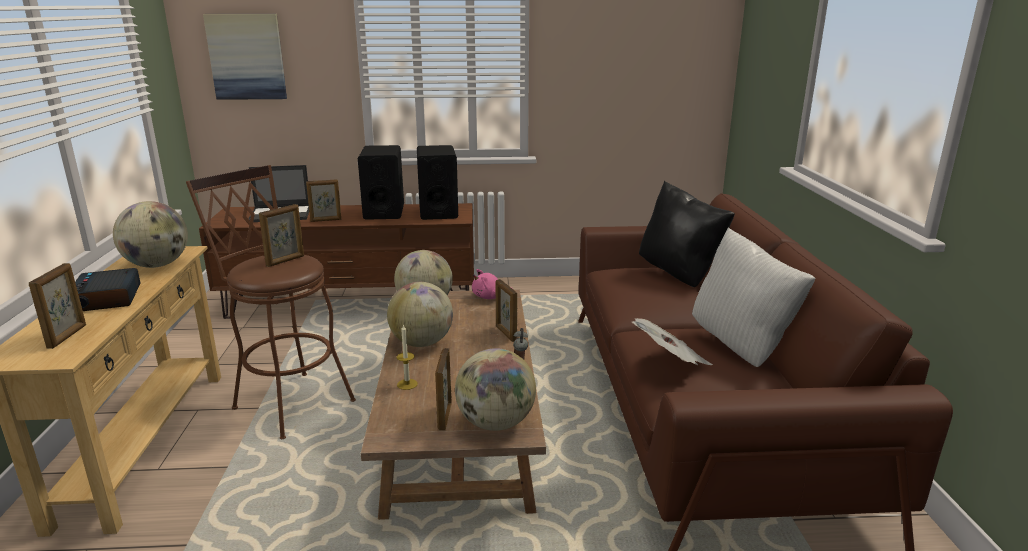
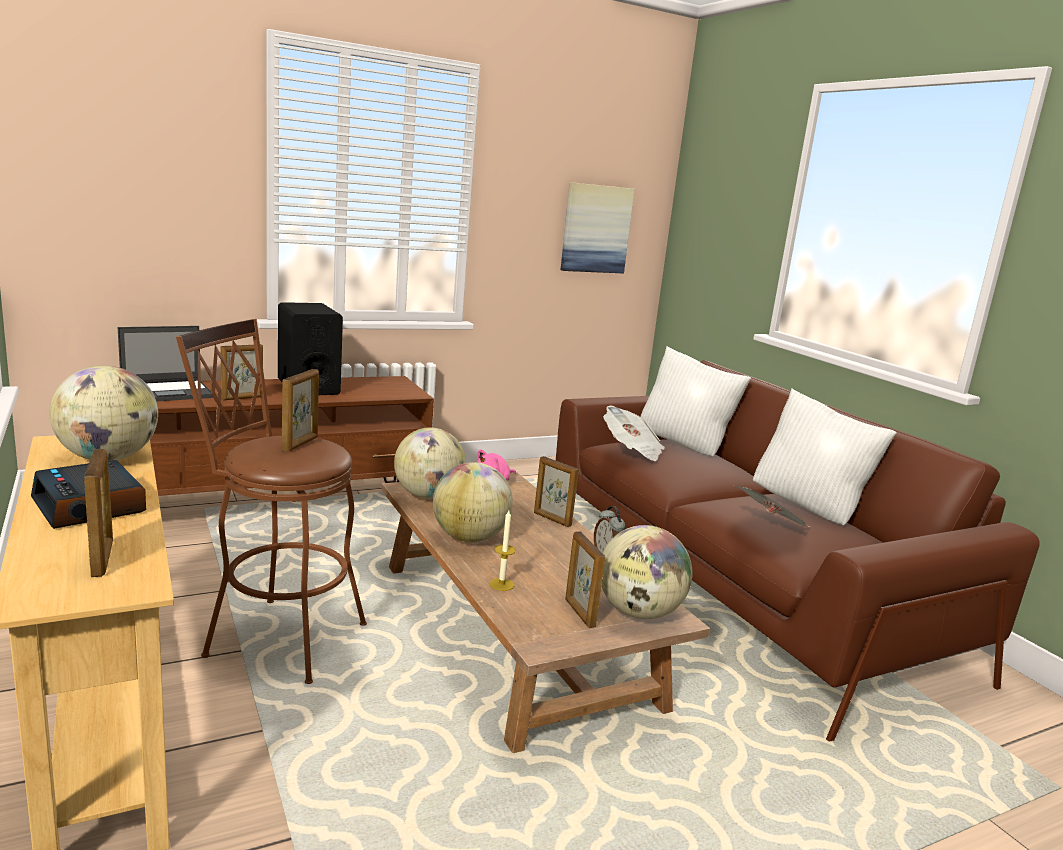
camera: 25 degrees left, 5 degrees down
picture [203,14,287,100] -> picture moved to [561,182,635,273]
black speaker [417,145,458,220] -> none
black pillow [639,181,735,287] -> white pillow [640,346,751,457]
none -> newspaper [603,406,665,461]

